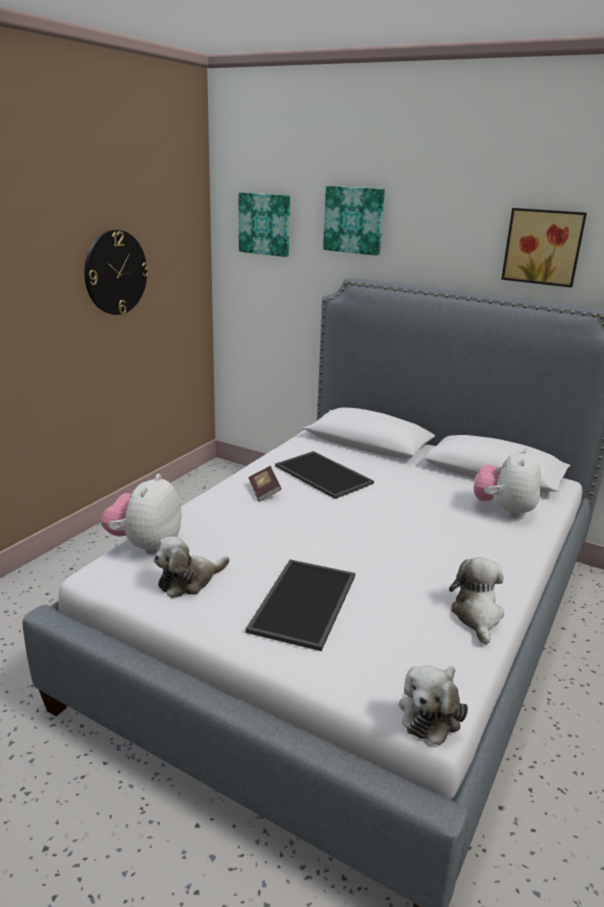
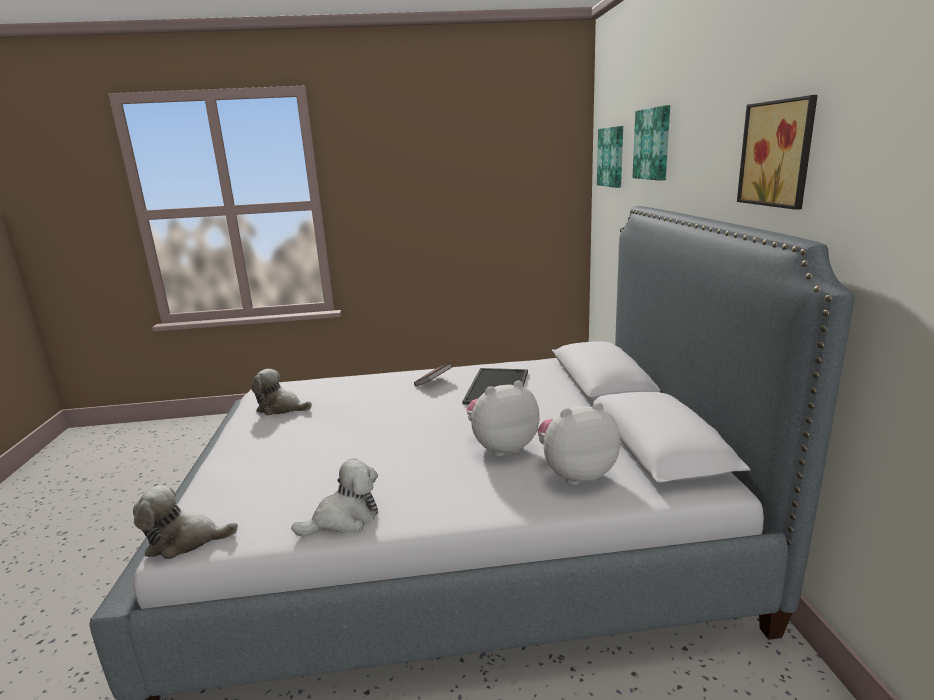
camera: 55 degrees right, 5 degrees down
wall clock [84,230,149,315] -> none
plush toy [101,474,182,554] -> plush toy moved to [467,381,539,457]
tray [246,559,355,651] -> none

